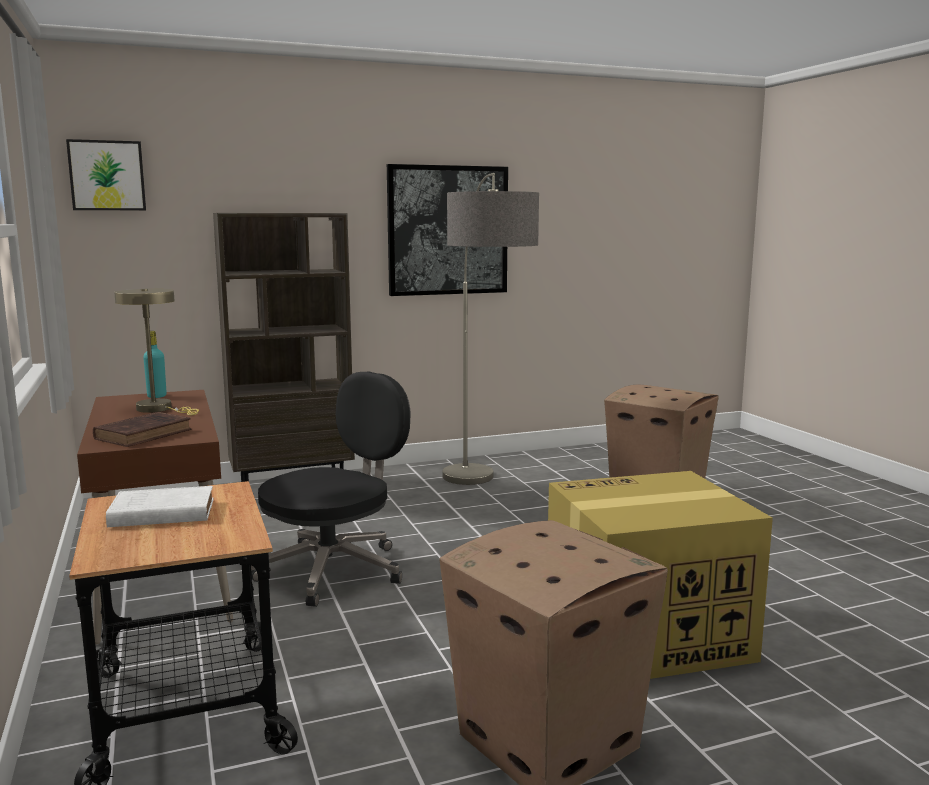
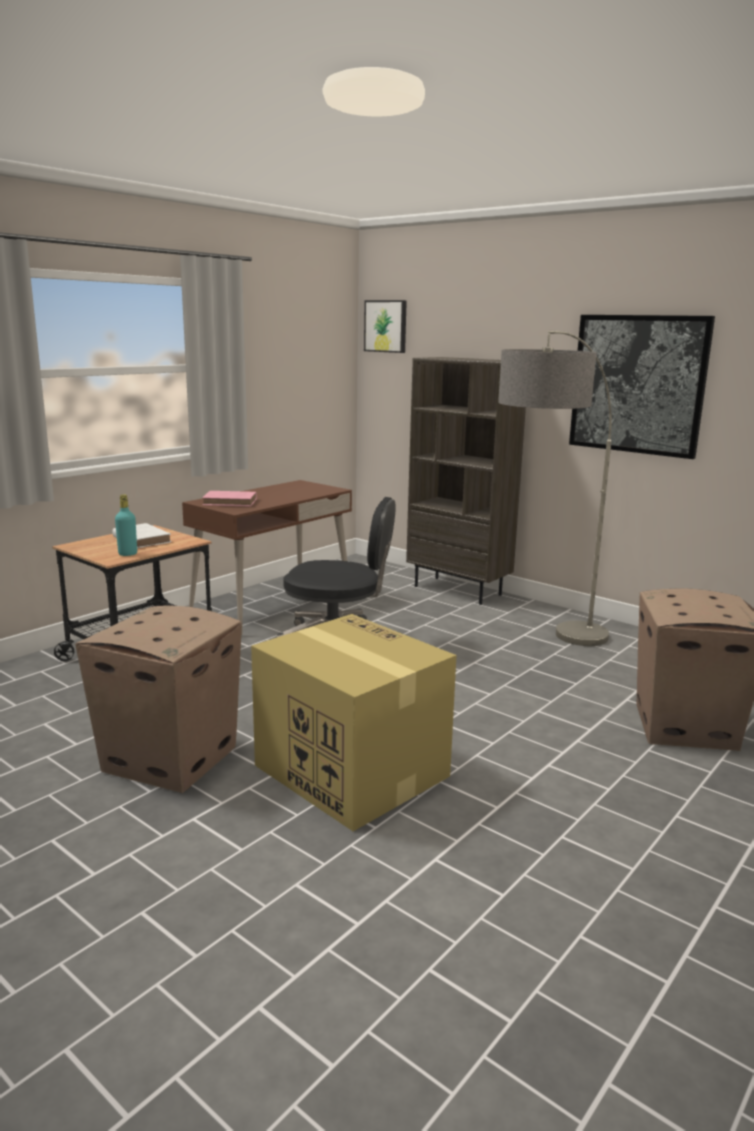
camera: 60 degrees right, 5 degrees up
brown book [93,412,192,447] -> pink book [202,491,257,506]
beige table lamp [114,289,199,415] -> none
turquoise bottle [143,331,166,398] -> turquoise bottle moved to [115,494,137,556]

